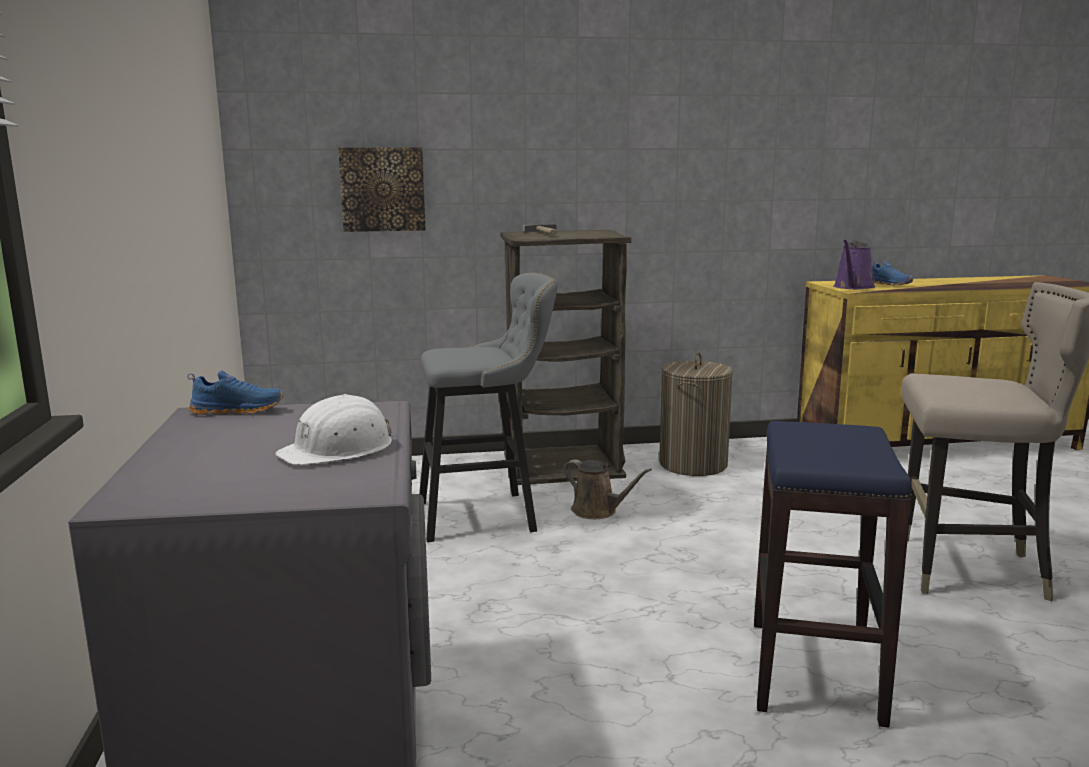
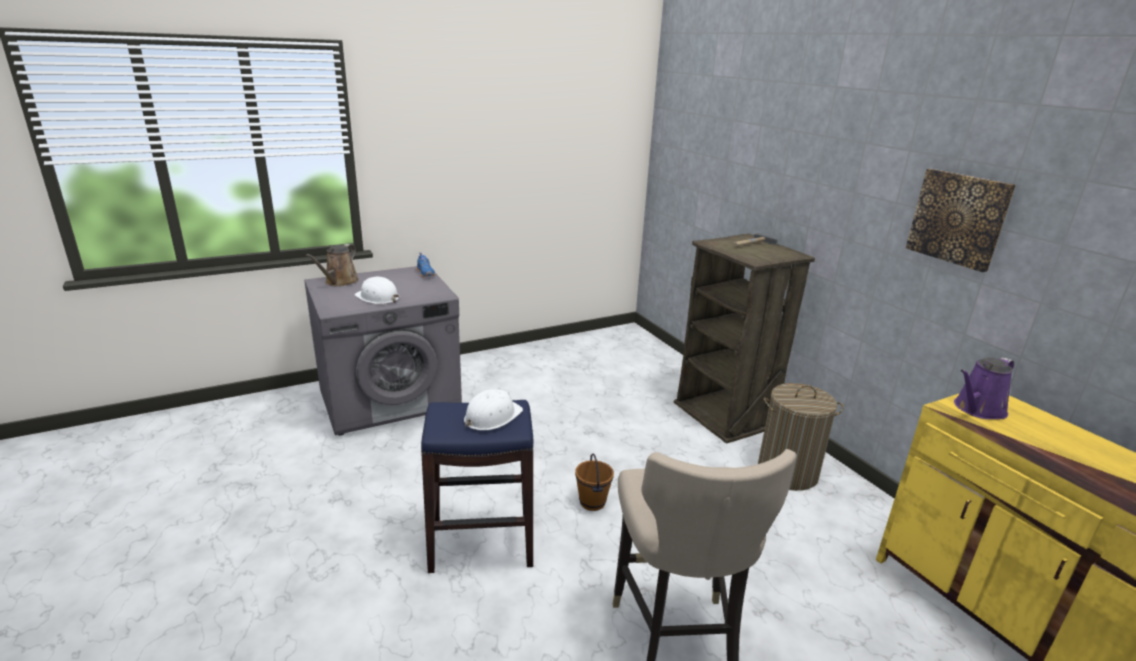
camera: 70 degrees right, 10 degrees up
picture [338,147,425,232] -> picture moved to [906,169,1016,272]
grey stool [419,272,557,542] -> none
brown watering can [563,459,652,519] -> brown watering can moved to [306,244,359,287]
purple watering can [833,240,875,289] -> purple watering can turned 45 degrees counterclockwise [954,357,1014,419]
blue shoe [872,261,913,286] -> none
none -> white hard hat [464,389,523,430]
none -> brown bucket [575,453,614,511]

